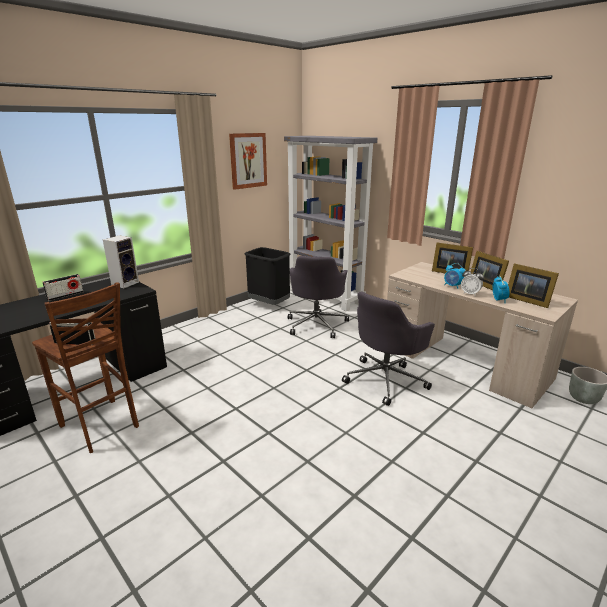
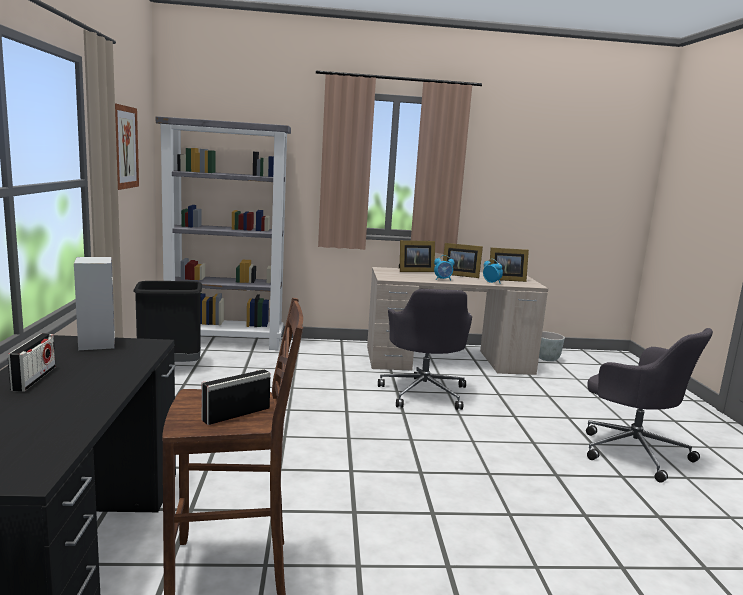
camera: 50 degrees left, 10 degrees down
grey office chair [288,256,349,338] -> grey office chair moved to [586,328,713,483]
alarm clock [461,268,484,296] -> none

